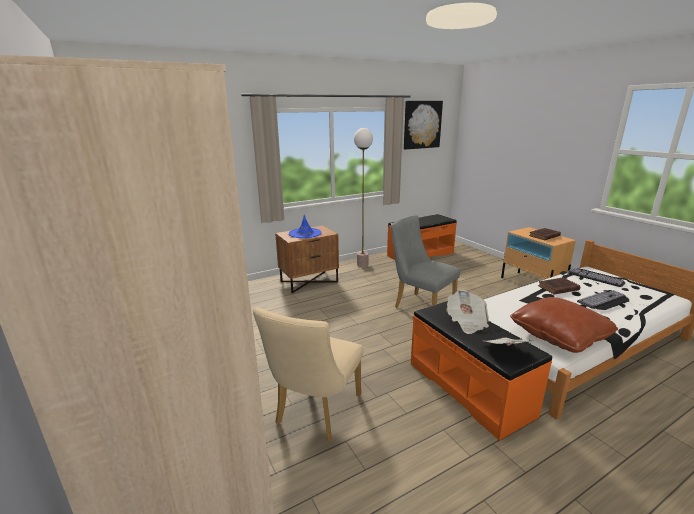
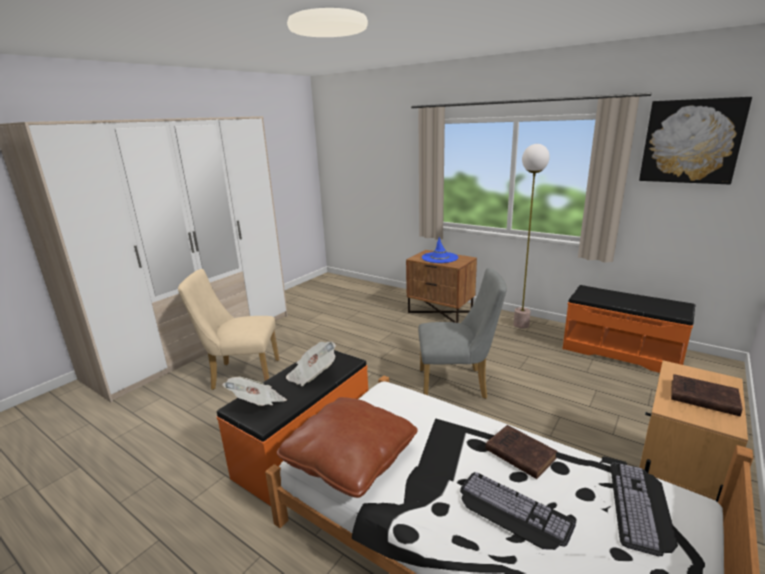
camera: 65 degrees right, 0 degrees up
grey chair [390,216,460,307] -> grey chair turned 75 degrees clockwise [418,268,507,399]

